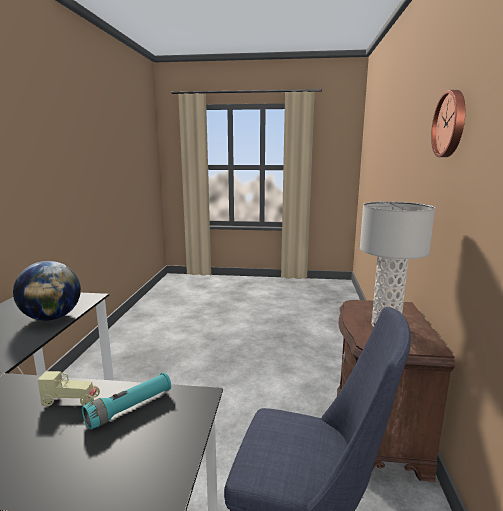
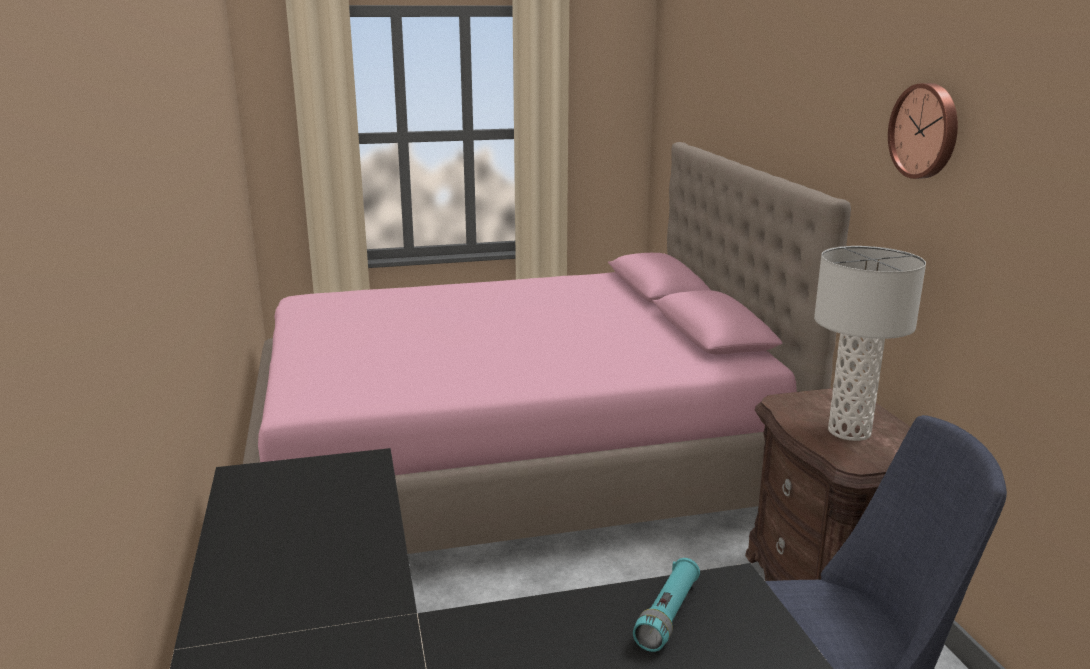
camera: 20 degrees left, 5 degrees up
globe [13,261,81,321] -> none
beige toy car [37,371,100,406] -> none
none -> pink bed [243,142,851,554]

